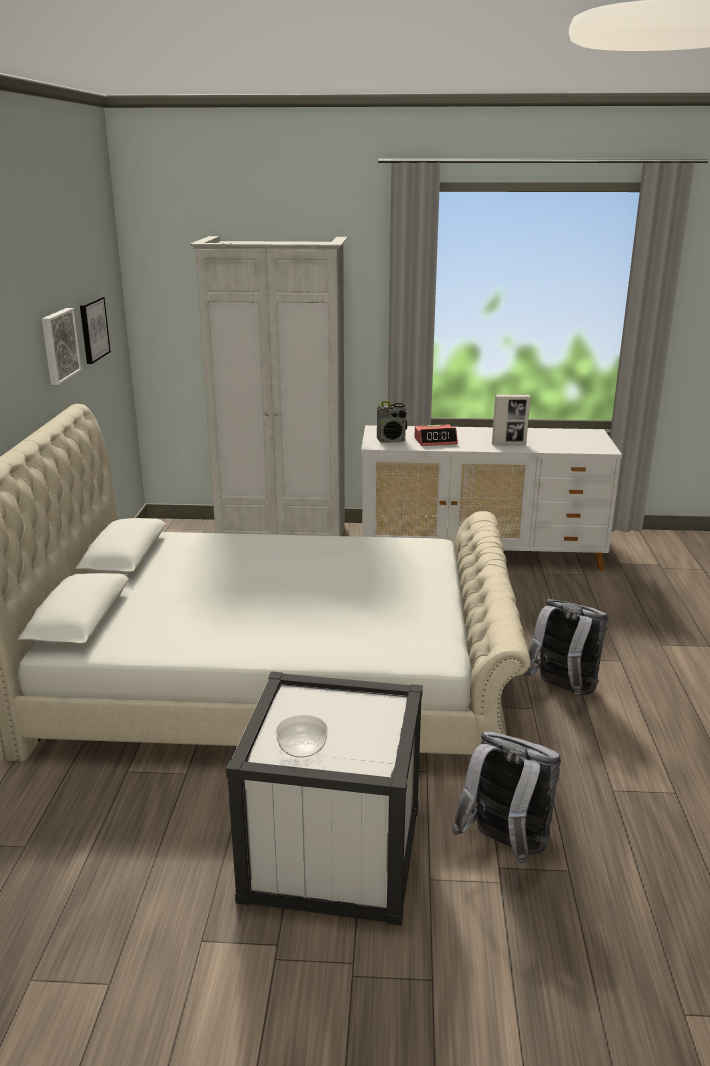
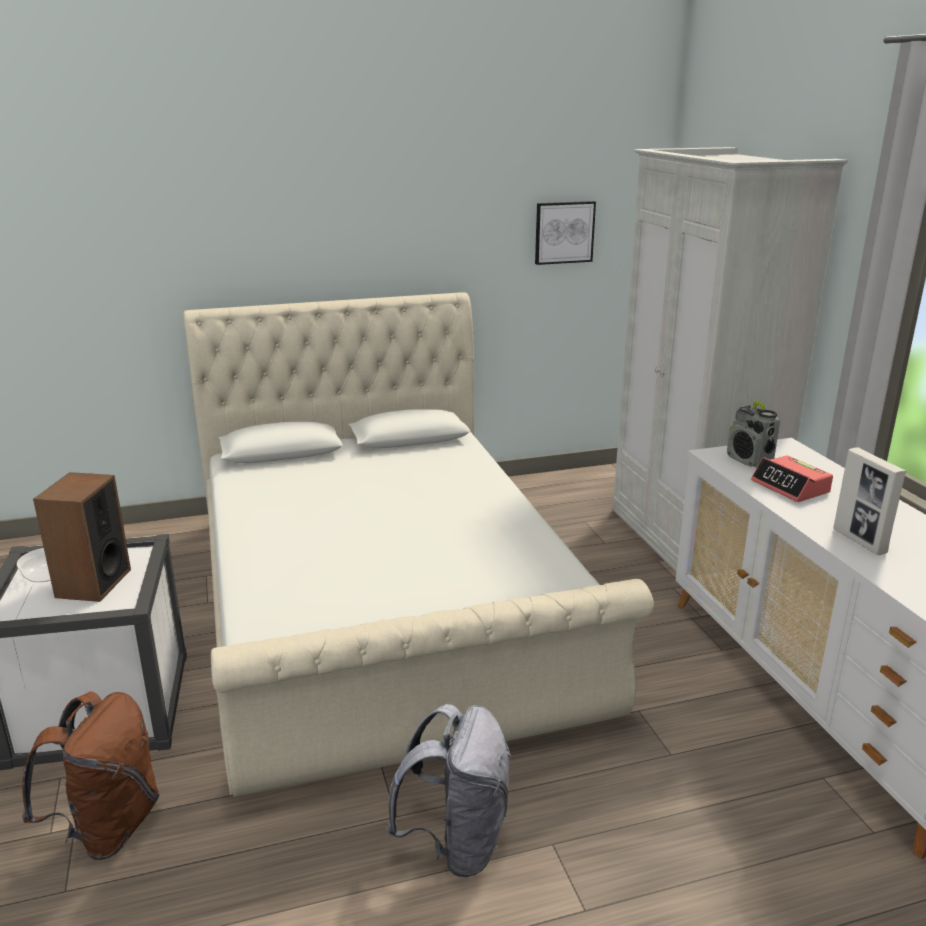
camera: 70 degrees right, 0 degrees up
picture [42,308,82,385] -> none
grey backpack [452,731,561,865] -> brown backpack [22,692,159,860]
none -> speaker [33,472,131,602]

